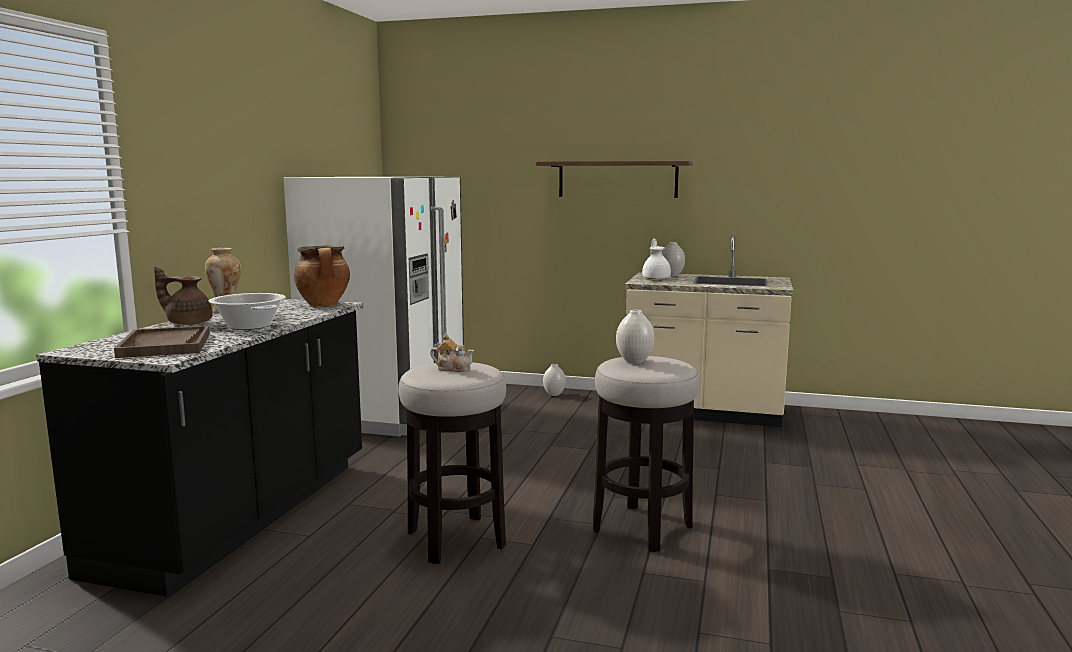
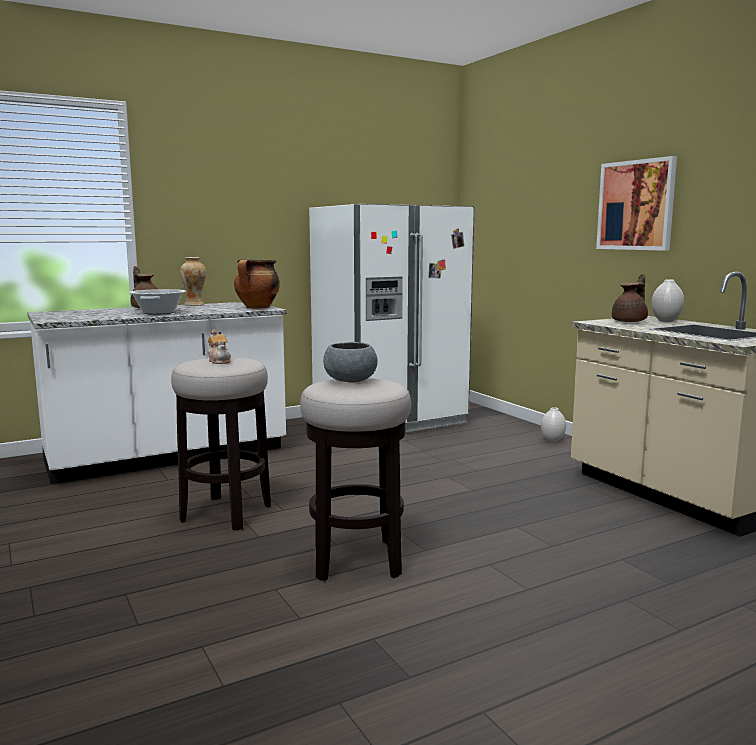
camera: 45 degrees right, 0 degrees up
black counter [36,299,363,597] -> white counter [27,302,286,484]
brown tray [114,326,210,358] -> none
shelf [536,161,693,198] -> picture [596,156,677,251]
white vase [616,310,654,364] -> grey bowl [323,342,377,382]
white teapot [642,238,671,280] -> brown teapot [612,274,648,322]

